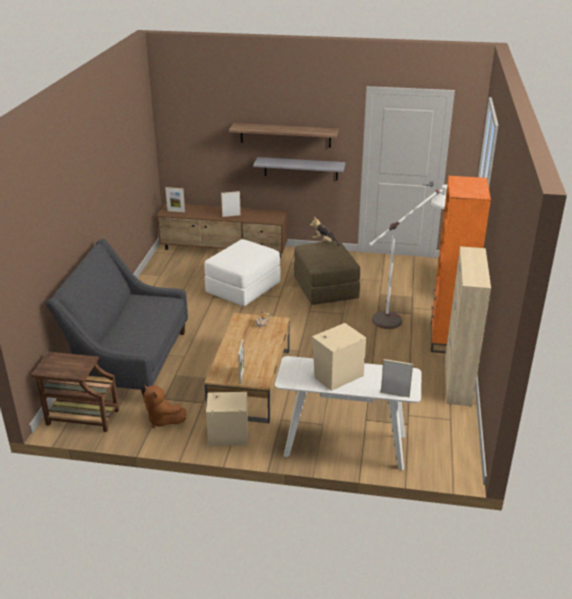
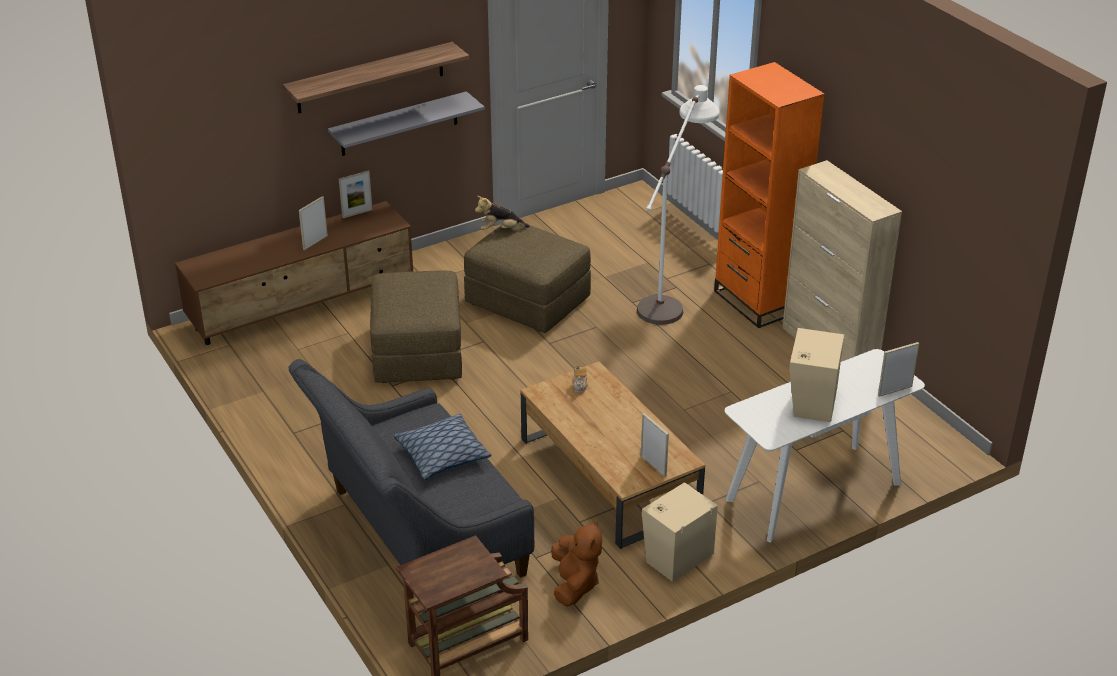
camera: 40 degrees left, 5 degrees up
brown plush toy [143,385,186,428] -> brown plush toy turned 90 degrees counterclockwise [551,520,602,606]
picture frame [165,187,185,212] -> picture frame moved to [339,171,373,218]
white ottoman [204,239,281,306] -> brown ottoman [370,271,462,383]
none -> pillow [394,414,491,480]

